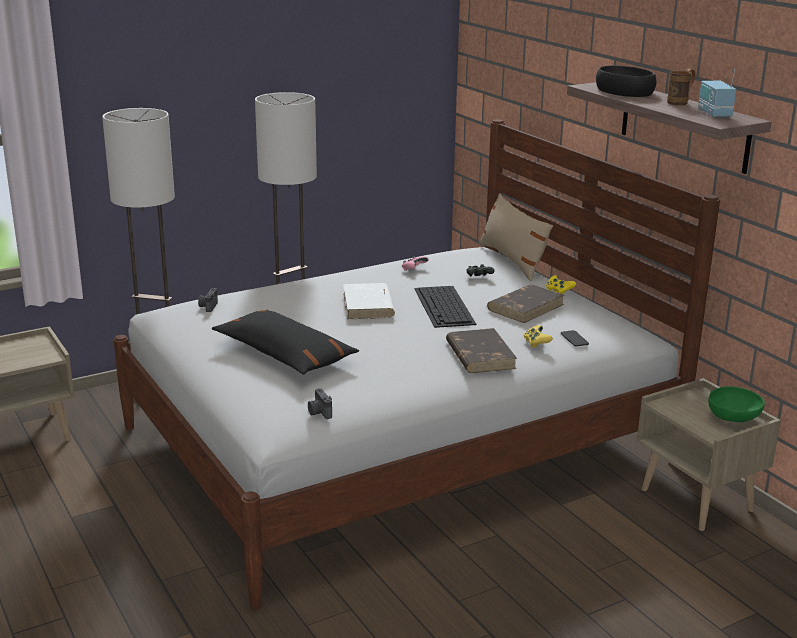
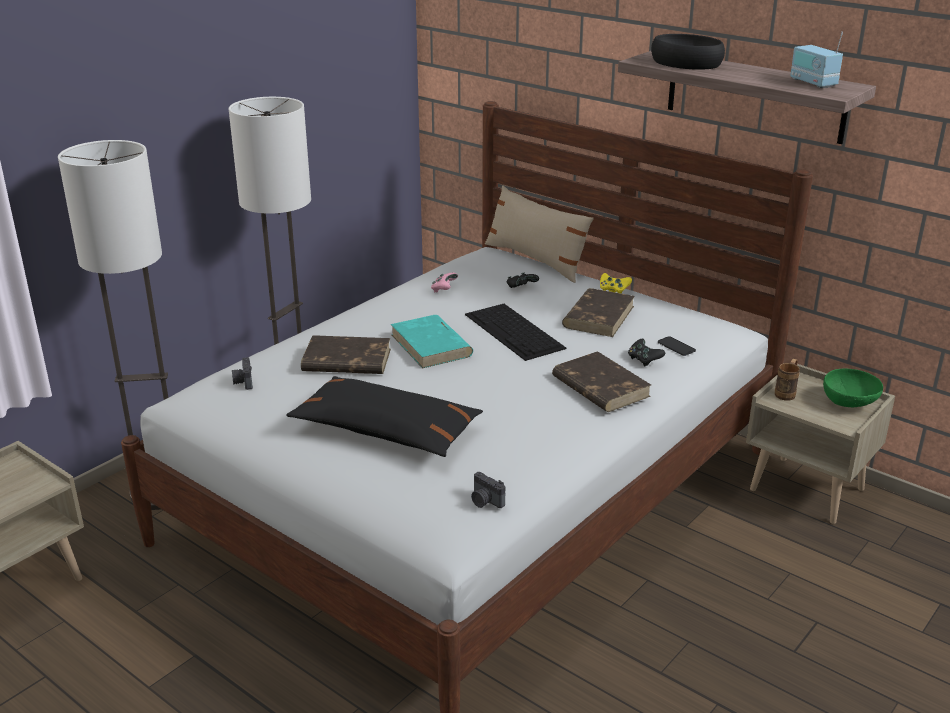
camera: 20 degrees left, 5 degrees up
white book [343,283,395,319] -> turquoise book [391,315,473,369]
yellow game controller [524,325,553,348] -> black game controller [628,339,665,367]
brown mug [667,69,696,106] -> brown mug moved to [775,359,800,401]
none -> brown book [301,335,391,374]

